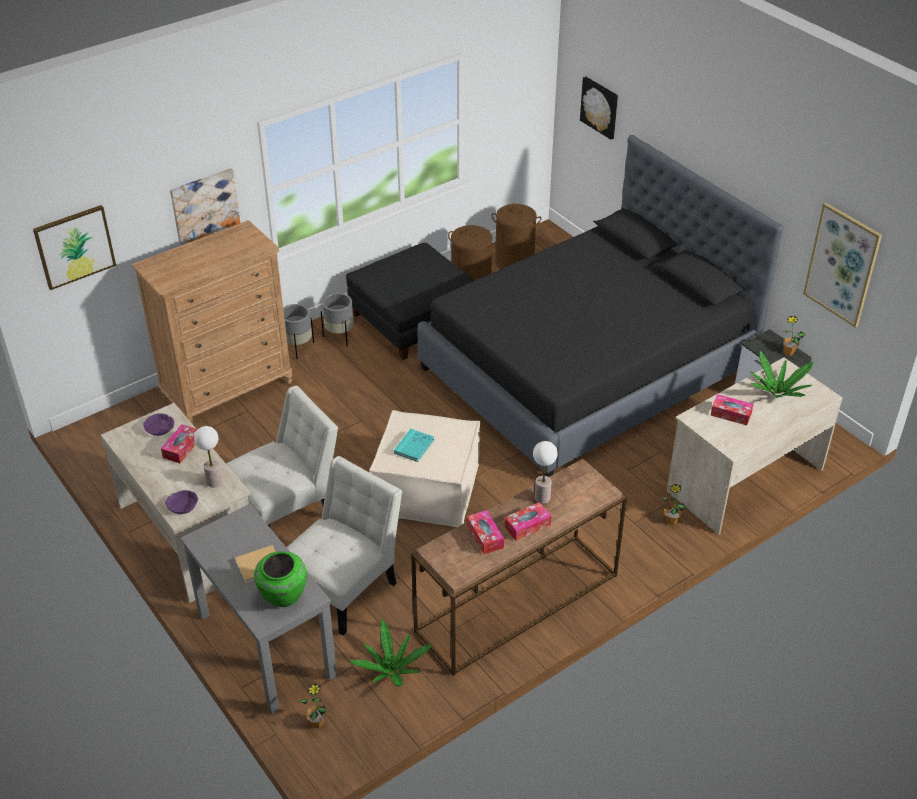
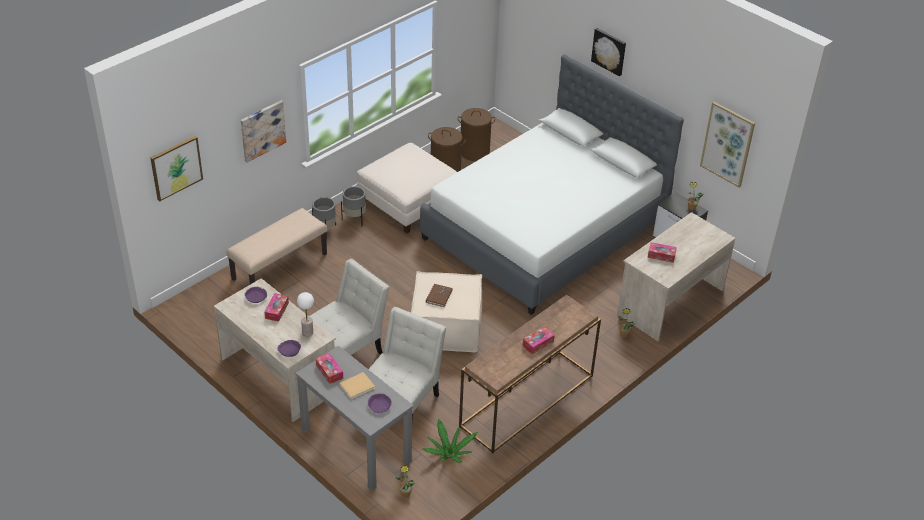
camera: 10 degrees left, 0 degrees up
brown dresser [132,220,292,424] -> beige bench [226,208,327,284]
green vase [254,551,307,607] -> purple bowl [368,393,392,413]
black ottoman [346,243,474,360] -> white ottoman [357,143,457,233]
turquoise book [394,429,434,462] -> brown book [426,284,453,307]
black bed [418,135,784,477] -> white bed [420,54,684,315]
tissue box [467,510,504,554] -> tissue box moved to [316,353,343,384]
table lamp [533,441,558,504] -> none
picture [580,77,618,140] -> picture moved to [591,28,626,76]
potted plant [750,351,814,398] -> none

